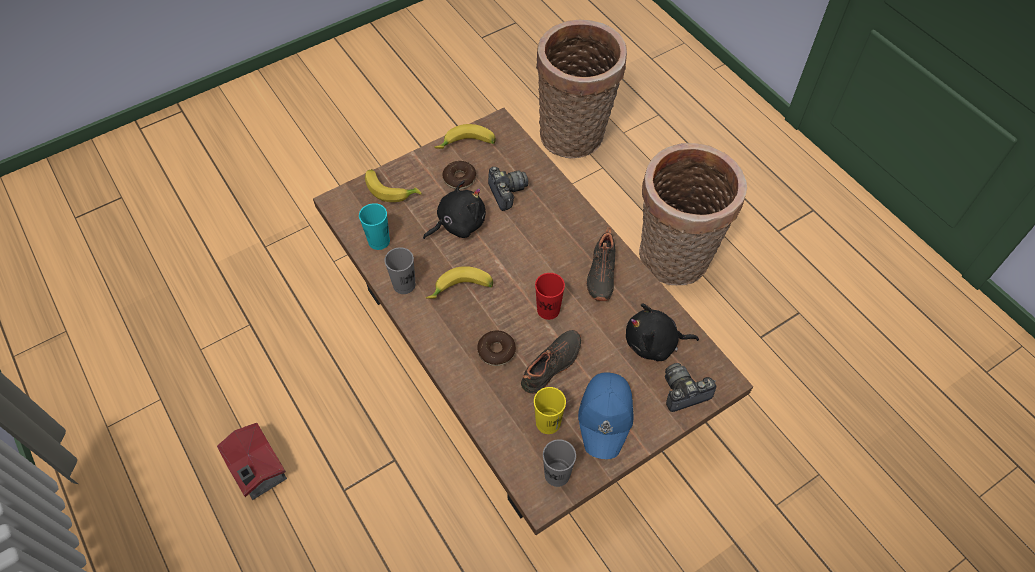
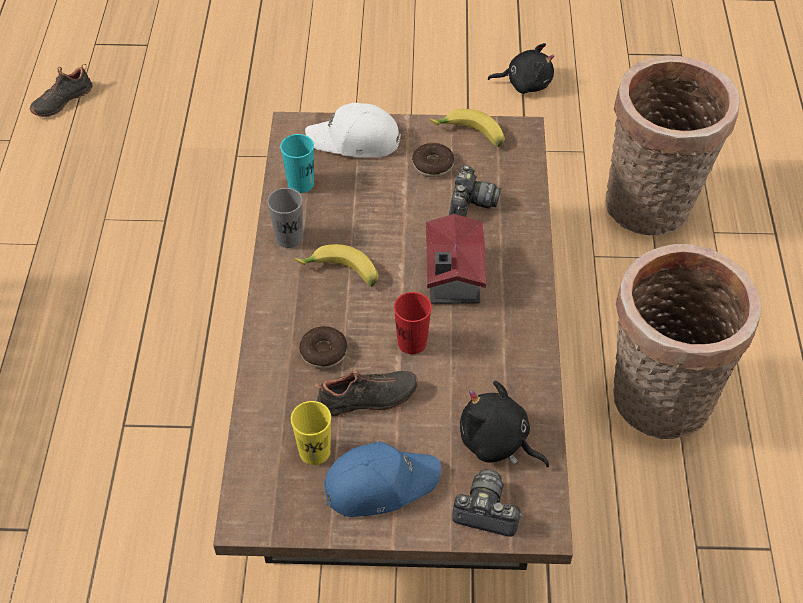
camera: 35 degrees right, 5 degrees down
toy house [217,423,287,500] -> toy house moved to [426,214,486,304]
banana [365,169,421,202] -> white cap [305,103,401,157]
black plush toy [423,181,486,239] -> black plush toy moved to [488,43,554,94]
grey cup [543,439,576,487] -> none
blue cap [578,373,634,459] -> blue cap turned 150 degrees counterclockwise [324,441,441,517]
black shoe [587,227,615,301] -> black shoe moved to [30,64,93,117]

